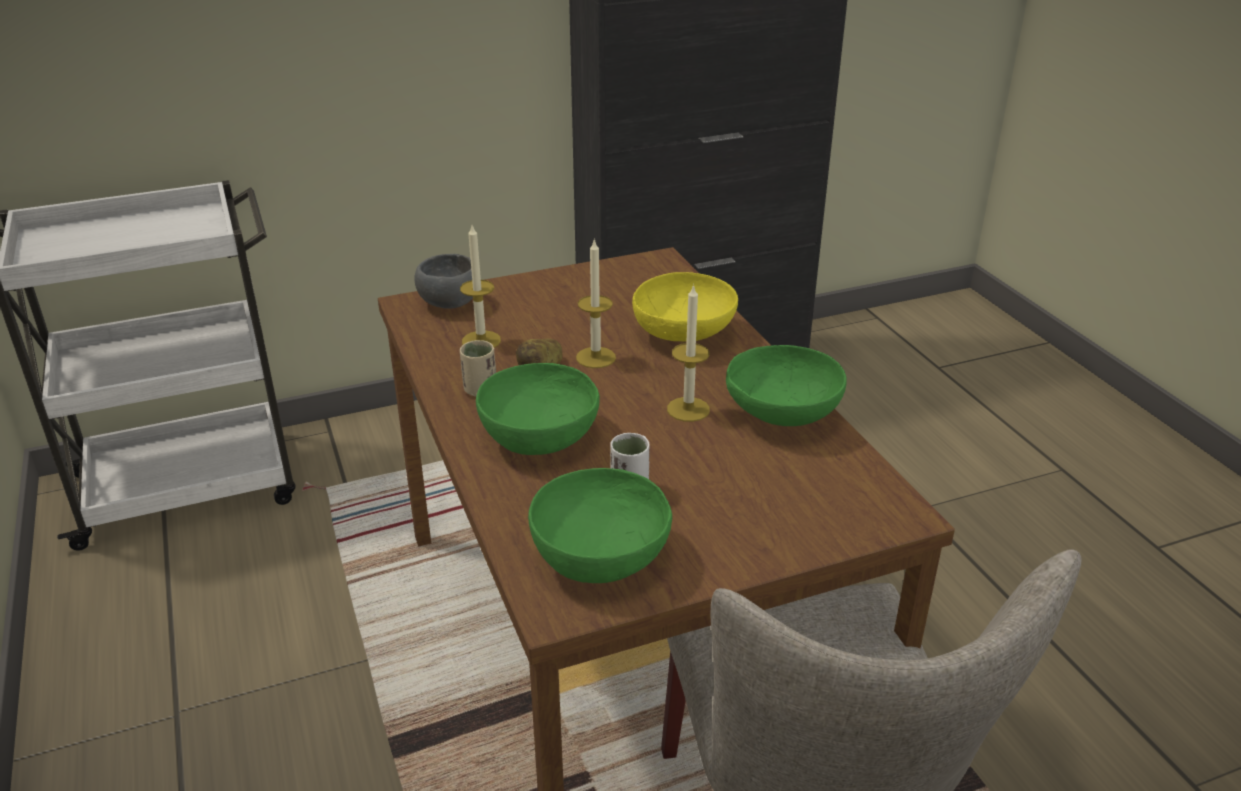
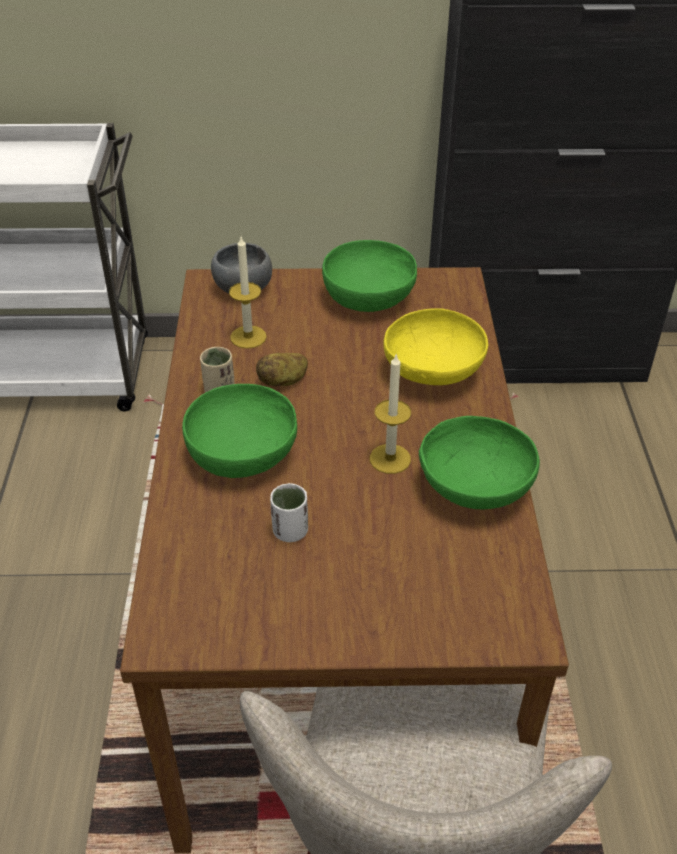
camera: 20 degrees right, 10 degrees up
green bowl [528,468,672,583] -> green bowl moved to [322,240,417,312]
candle [576,238,616,368] -> none

